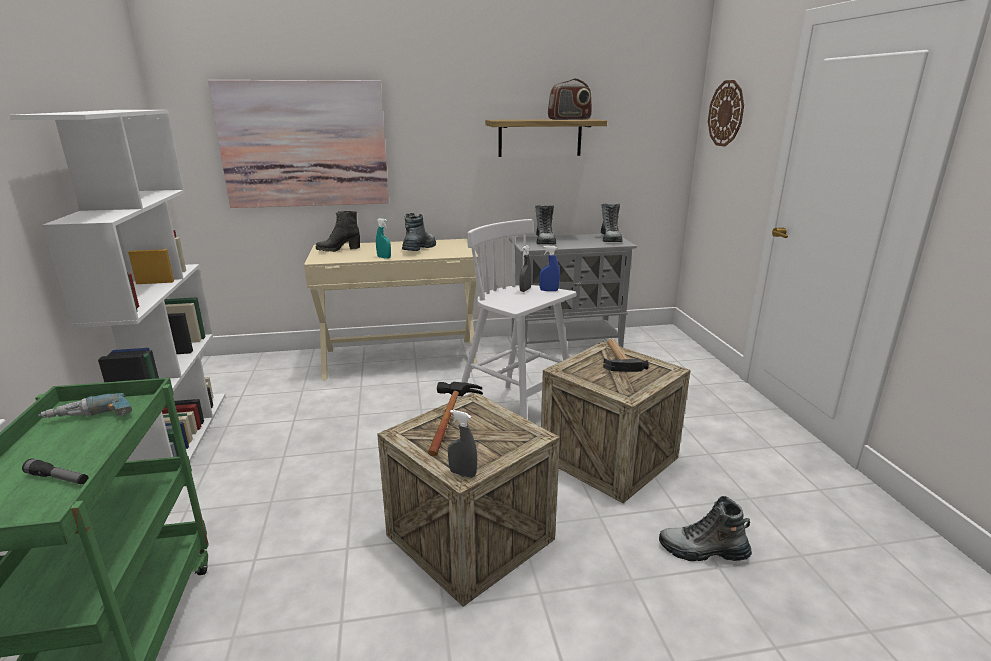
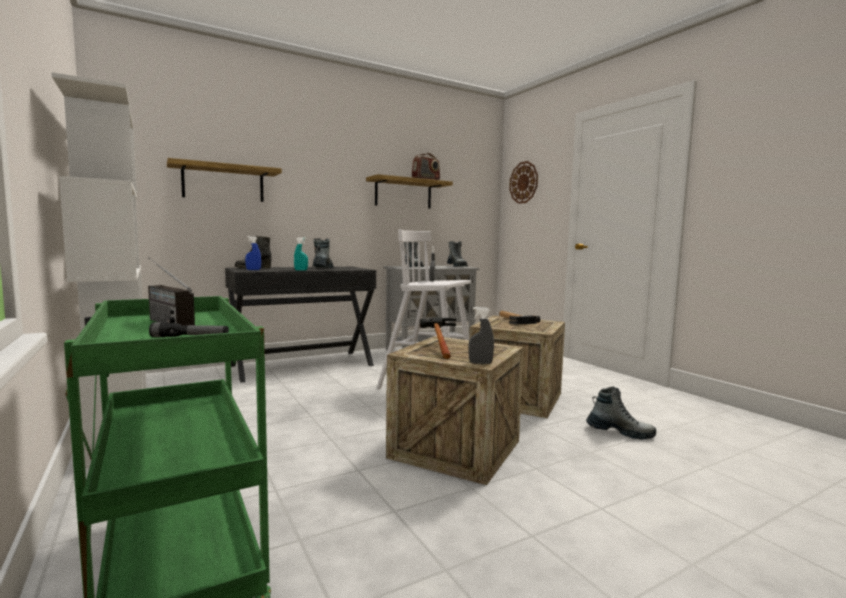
camera: 20 degrees left, 15 degrees down
power drill [38,393,132,418] -> radio [148,257,195,326]
picture [208,80,389,208] -> shelf [167,158,282,202]
beige desk [304,239,479,381] -> black desk [225,267,376,383]
blue spray bottle [539,245,560,291] -> blue spray bottle moved to [245,236,261,270]
boot [659,496,752,561] -> boot turned 150 degrees counterclockwise [586,386,656,440]

